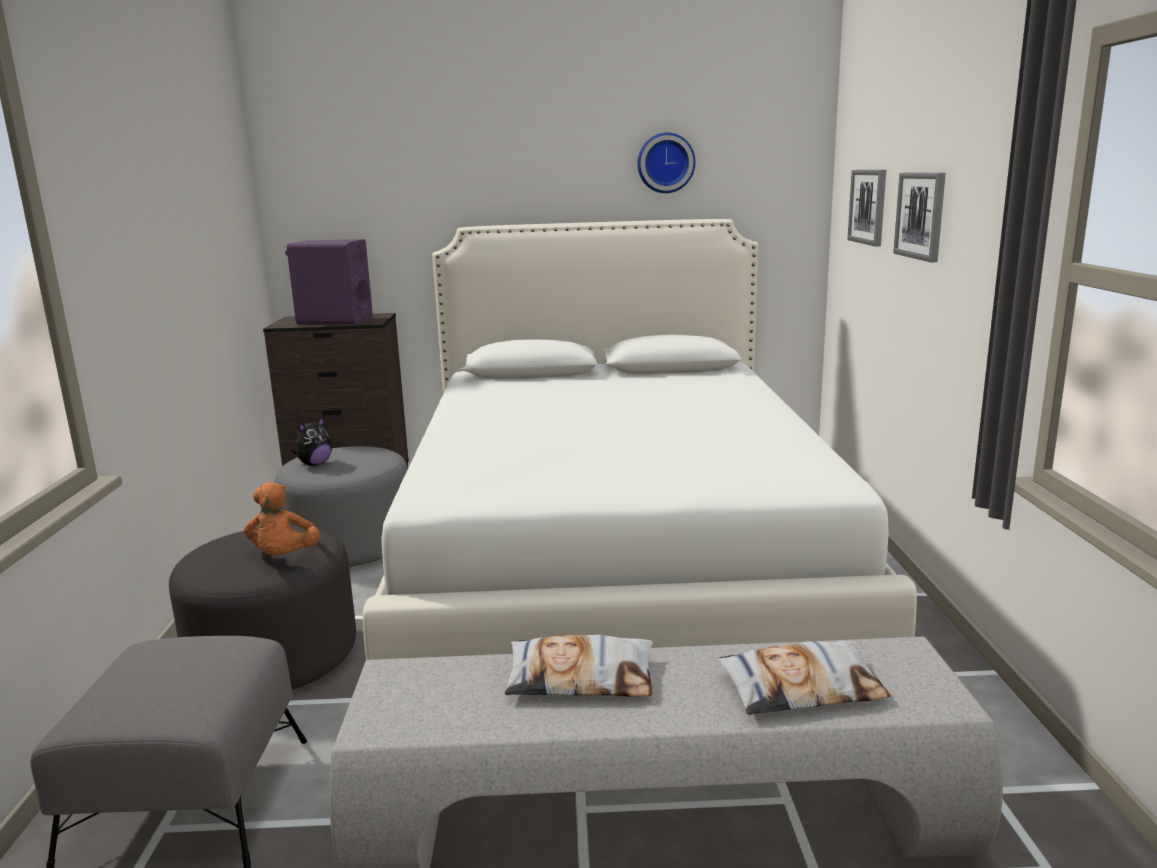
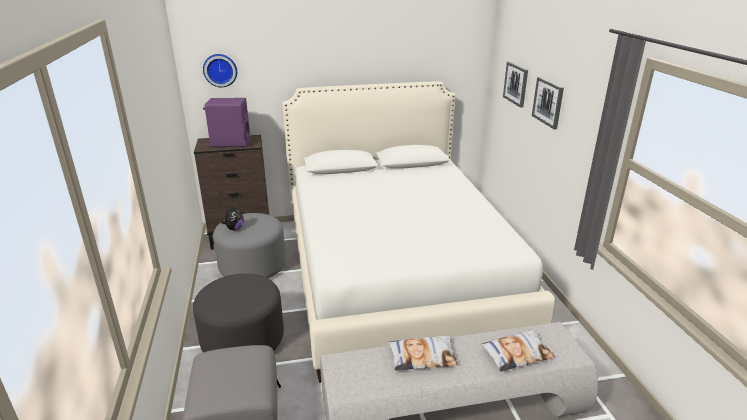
camera: 10 degrees left, 10 degrees up
orange plush toy [244,483,320,556] -> none
wall clock [637,132,695,193] -> wall clock moved to [203,54,237,87]

